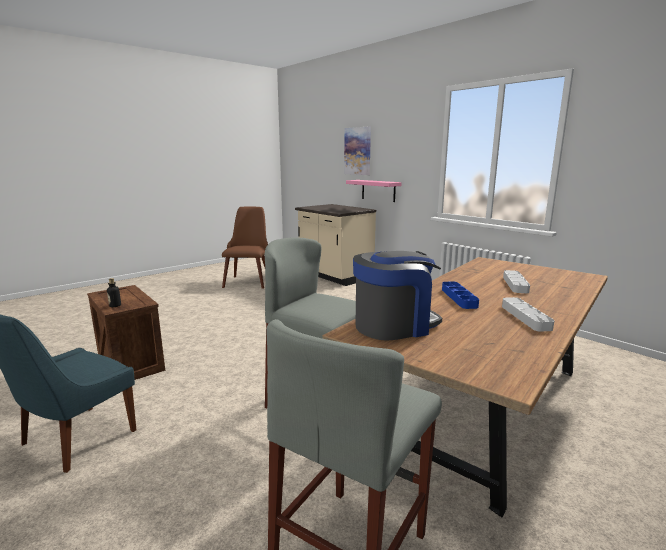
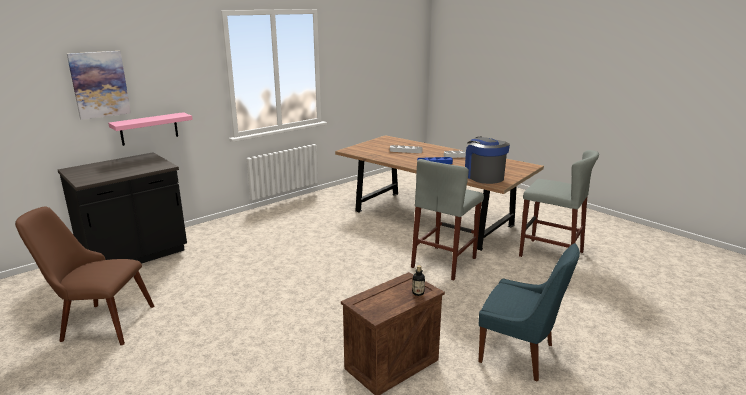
camera: 90 degrees left, 5 degrees up
beige counter [295,204,376,286] -> black counter [58,152,187,264]

